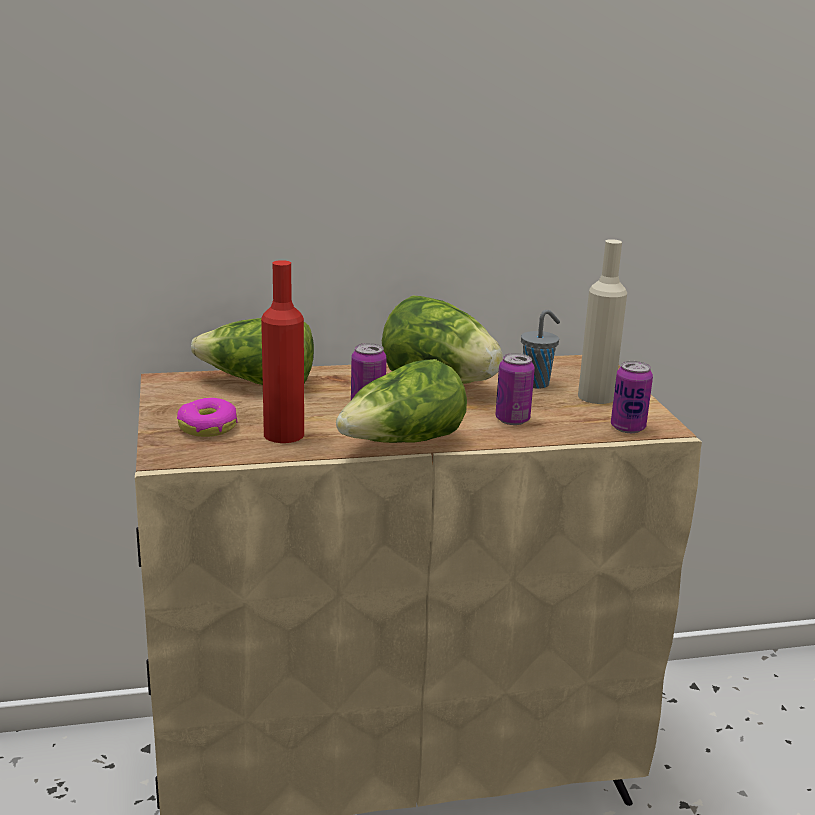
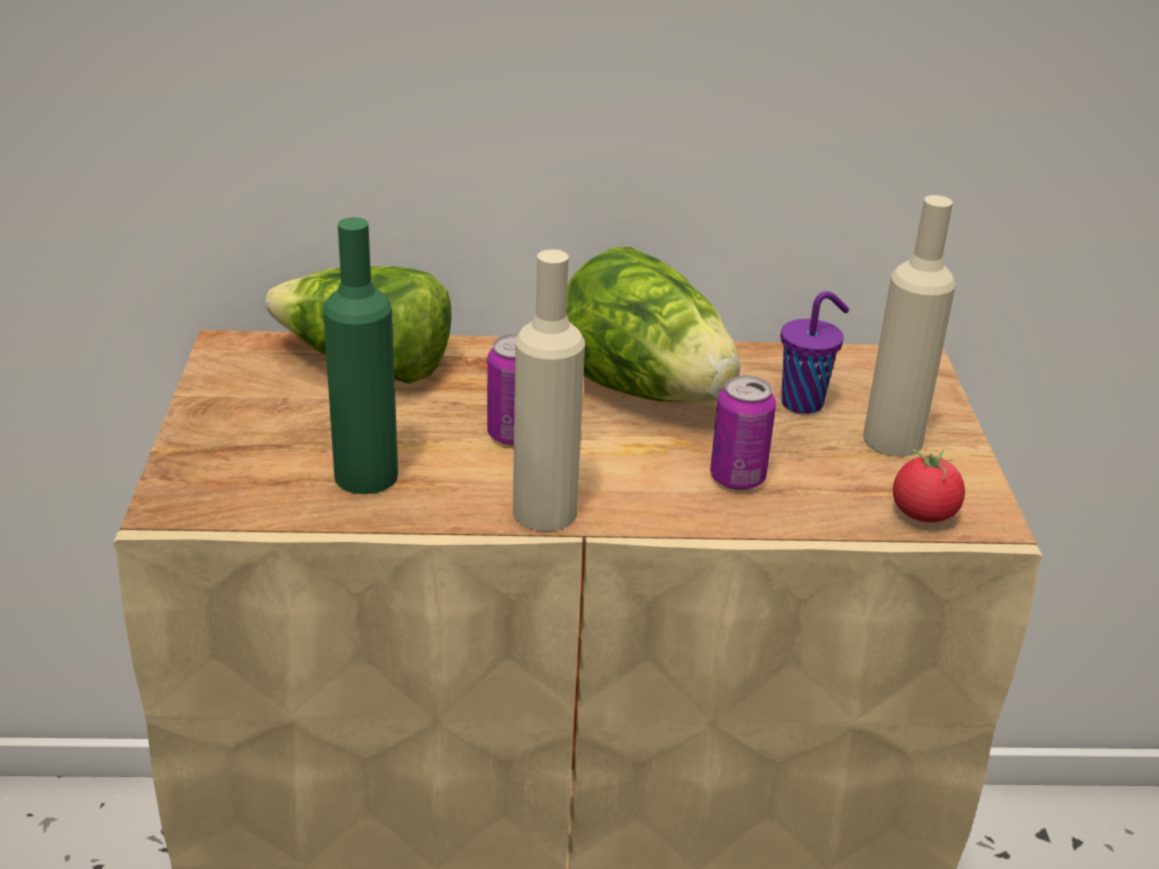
camera: 10 degrees right, 10 degrees up
donut [177,398,238,437] -> none
red bottle [261,260,304,443] -> green bottle [323,217,398,494]
lettuce [336,359,467,443] -> beige bottle [513,249,585,531]
grey cup [521,310,560,389] -> purple cup [781,291,849,414]
can [611,361,653,433] -> tomato [893,449,965,522]

